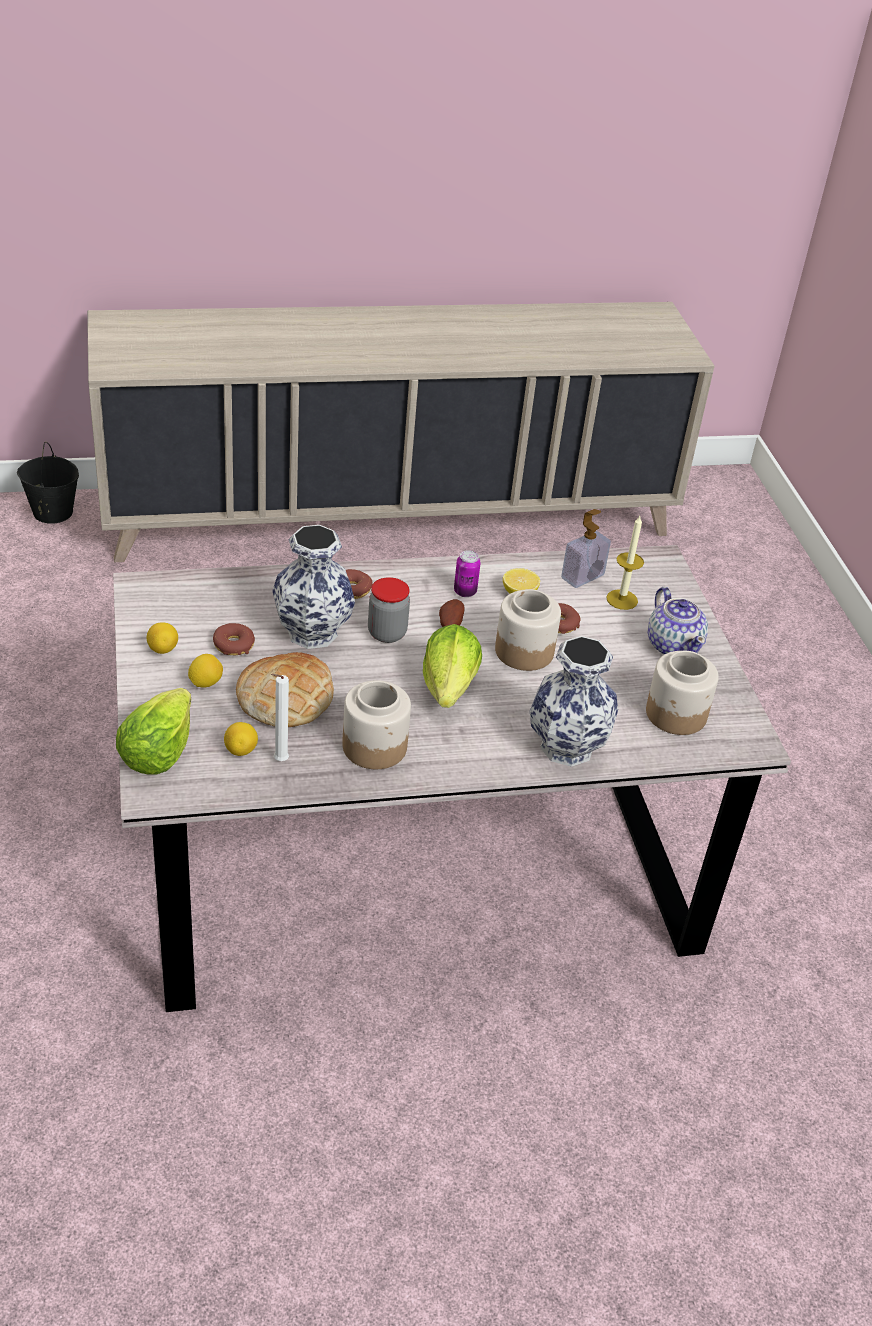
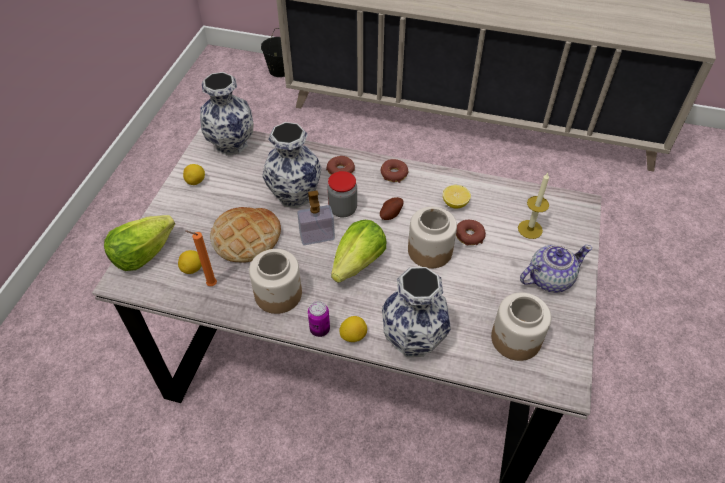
camera: 30 degrees right, 10 degrees up
lemon [188,654,223,688] -> lemon moved to [339,316,367,342]
donut [213,623,255,655] -> donut moved to [381,159,408,183]
white candle [271,674,289,761] -> orange candle [185,231,217,286]
can [454,550,481,597] -> can moved to [308,301,330,337]
soap dispenser [561,509,611,588] -> soap dispenser moved to [297,190,335,245]
teapot [648,587,708,655] -> teapot turned 120 degrees counterclockwise [520,245,592,293]
none -> vase [200,72,254,155]

